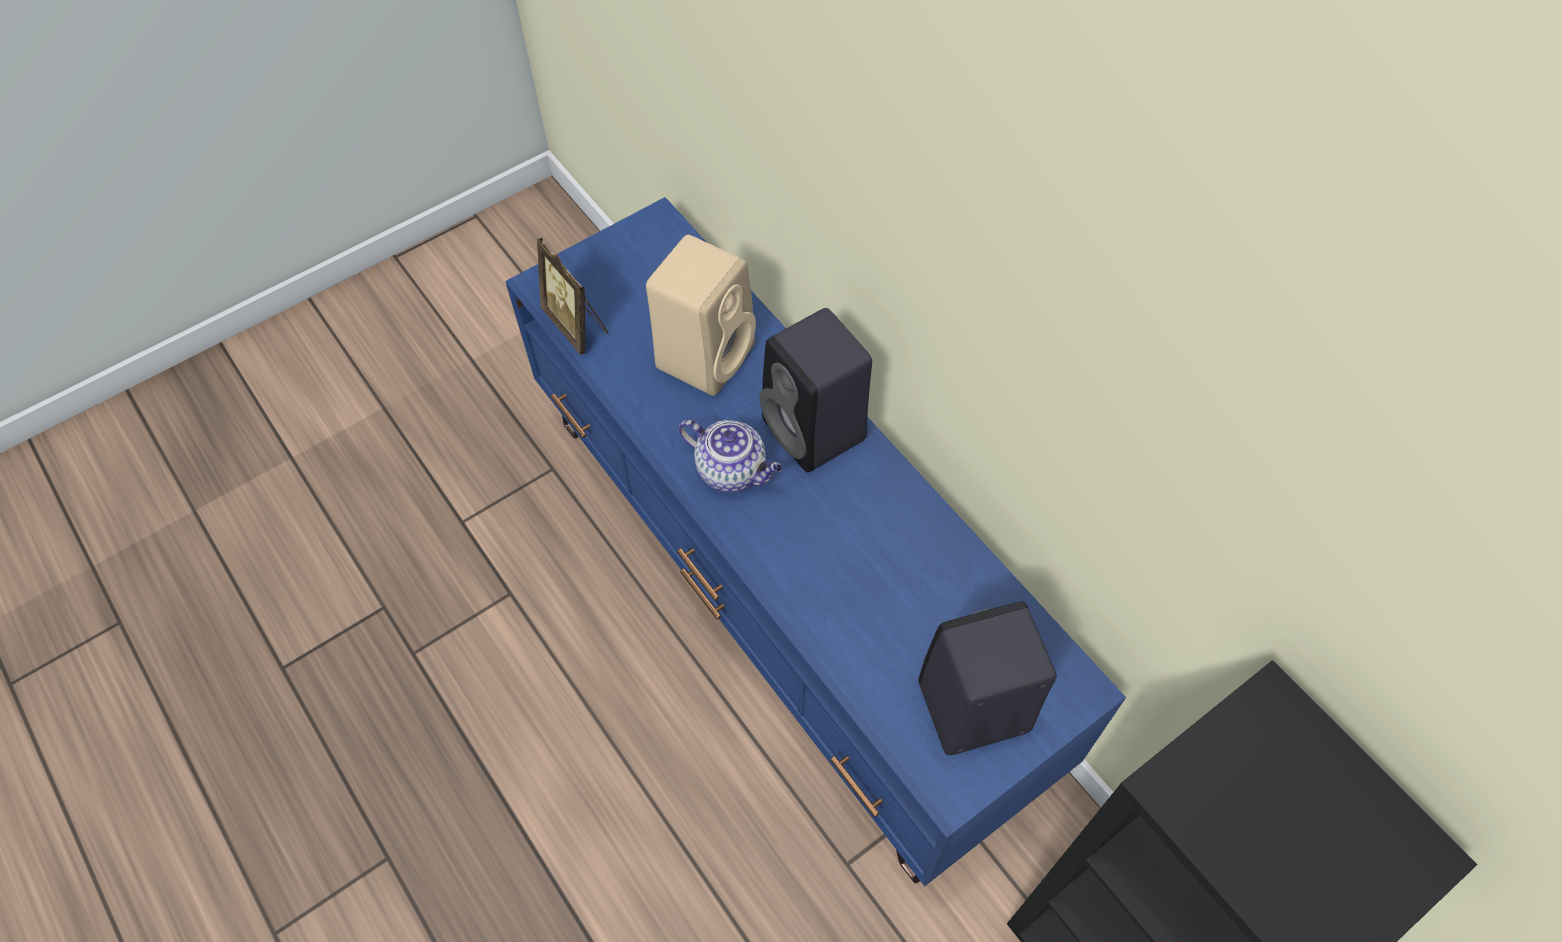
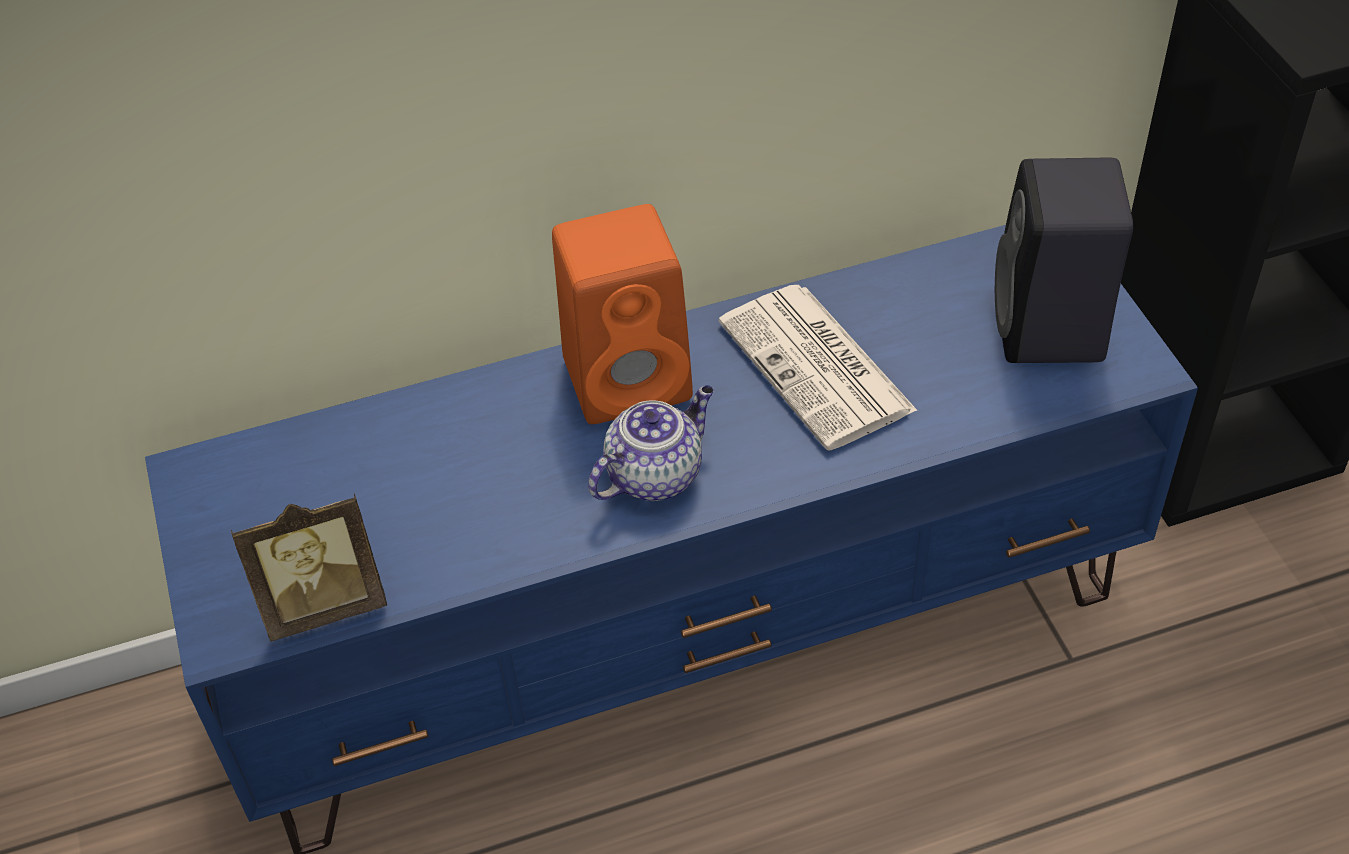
camera: 70 degrees left, 10 degrees down
beige speaker [646,235,756,396] -> none
black speaker [759,308,872,473] -> orange speaker [552,204,693,424]
none -> newspaper [719,285,918,451]

